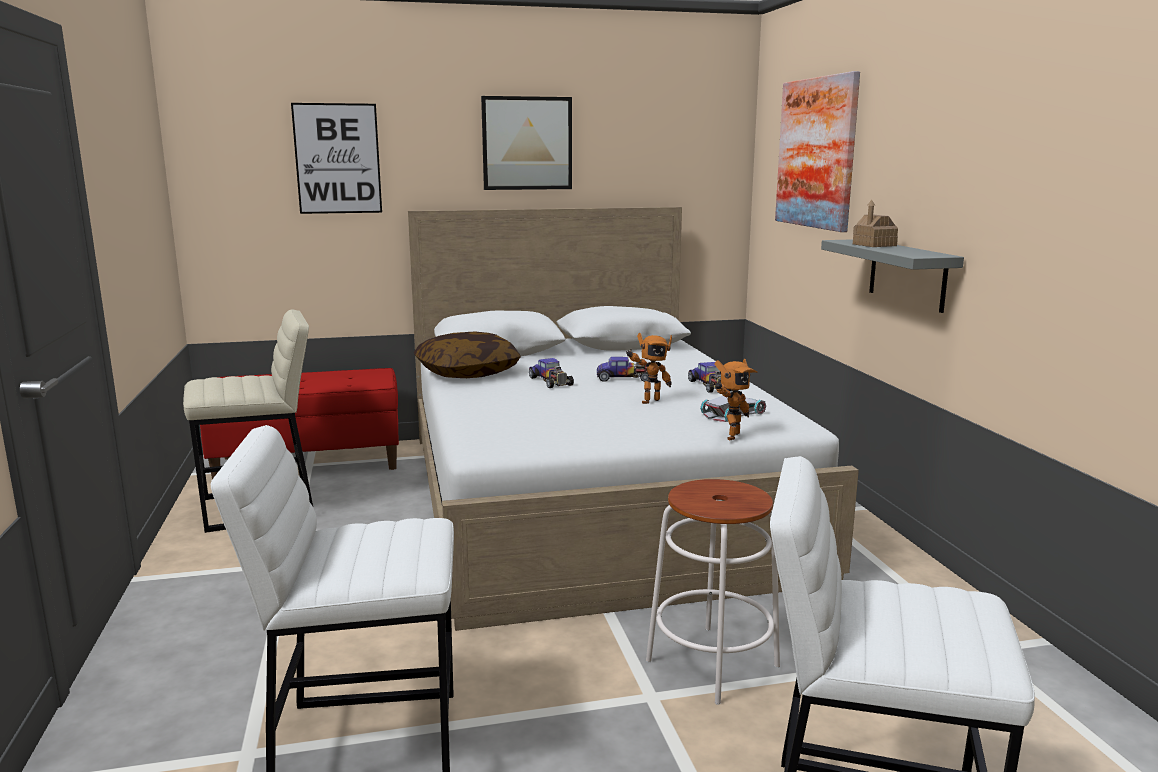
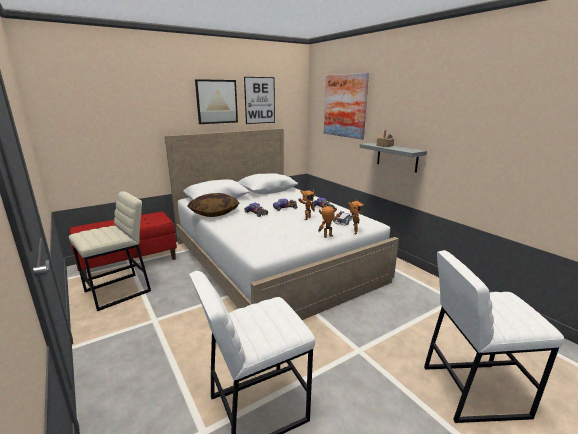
camera: 20 degrees left, 5 degrees up
picture [291,103,382,214] -> picture moved to [244,77,275,124]
white stool [646,479,780,705] -> none
none -> toy robot [319,206,342,238]

